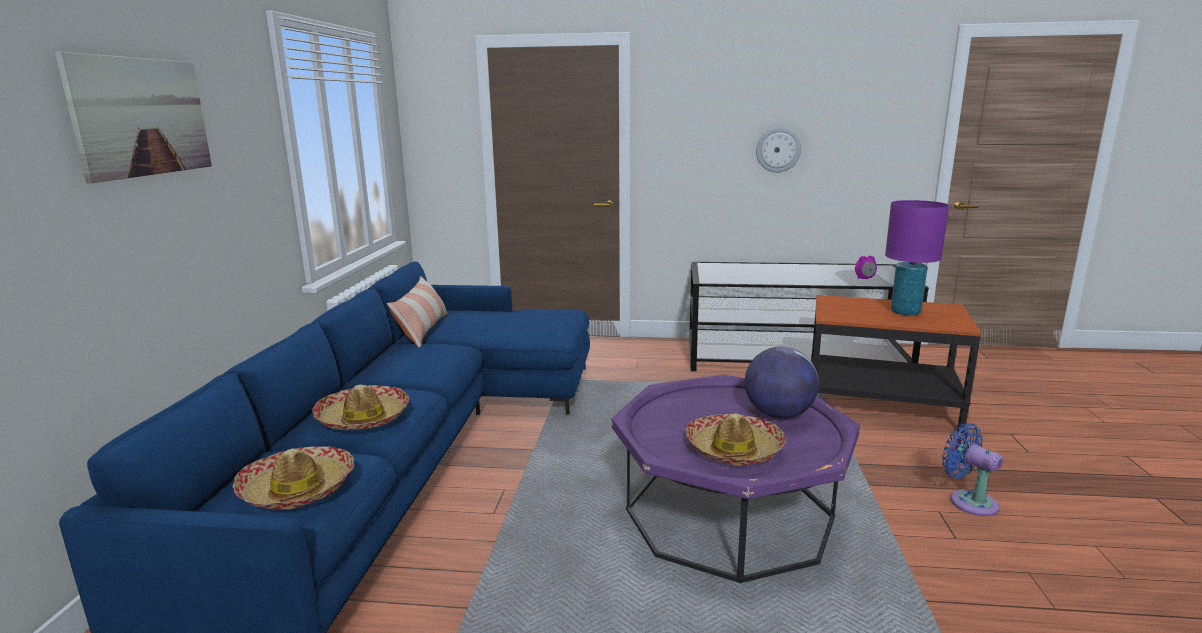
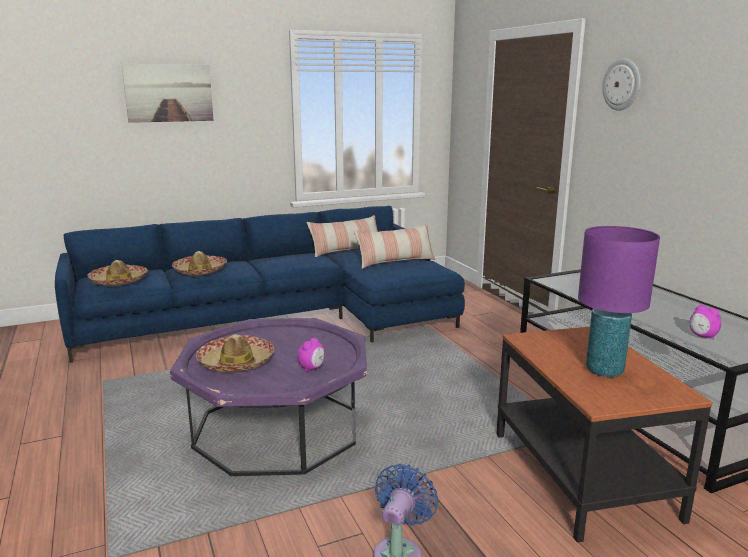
camera: 60 degrees right, 0 degrees up
globe [745,347,819,419] -> alarm clock [298,338,324,372]
wall clock [756,127,802,173] -> wall clock moved to [602,58,640,111]
none -> pillow [354,224,436,269]

